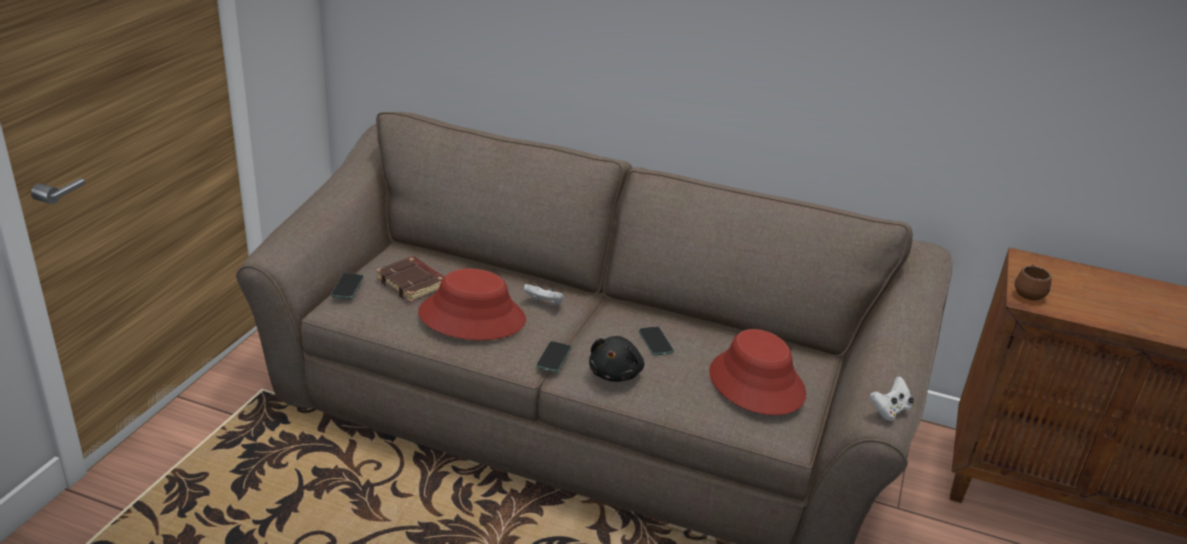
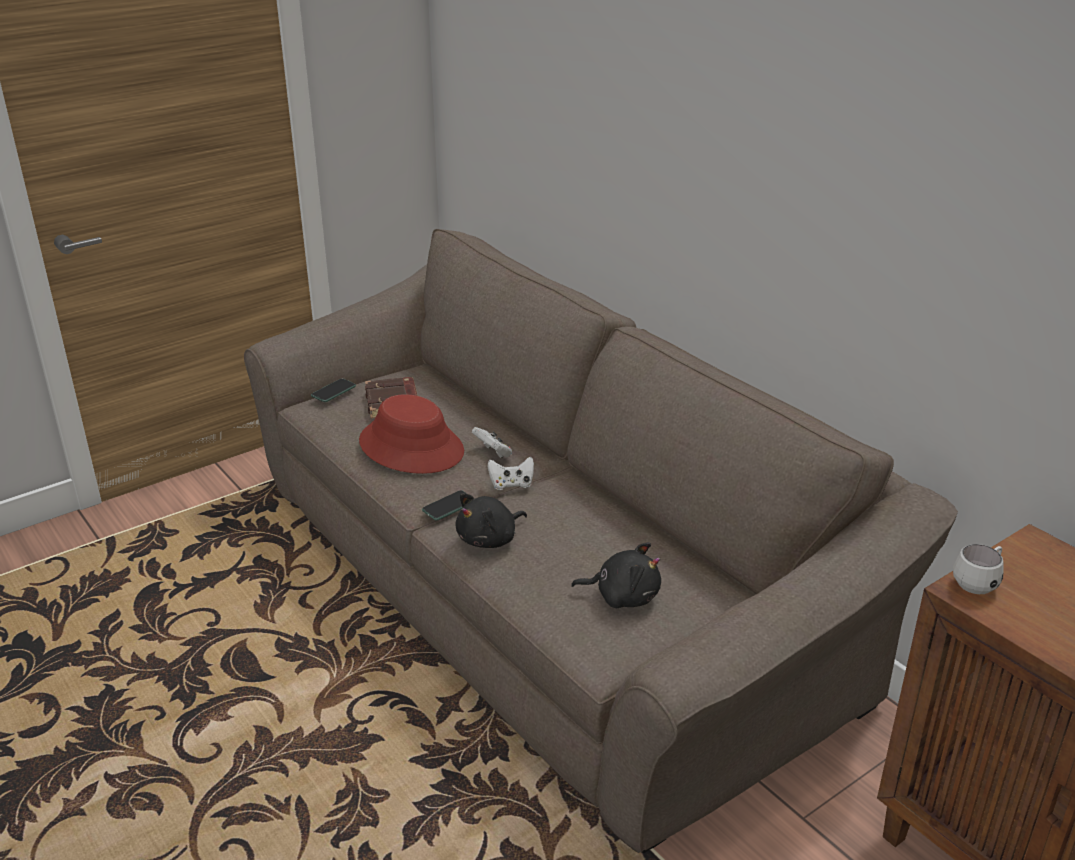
camera: 35 degrees right, 0 degrees up
phone [639,326,674,355] -> none
red hat [709,329,806,415] -> black plush toy [571,542,661,608]
white game controller [870,376,914,421] -> white game controller moved to [488,457,534,490]
brown mug [1015,265,1052,301] -> white mug [953,544,1004,594]

